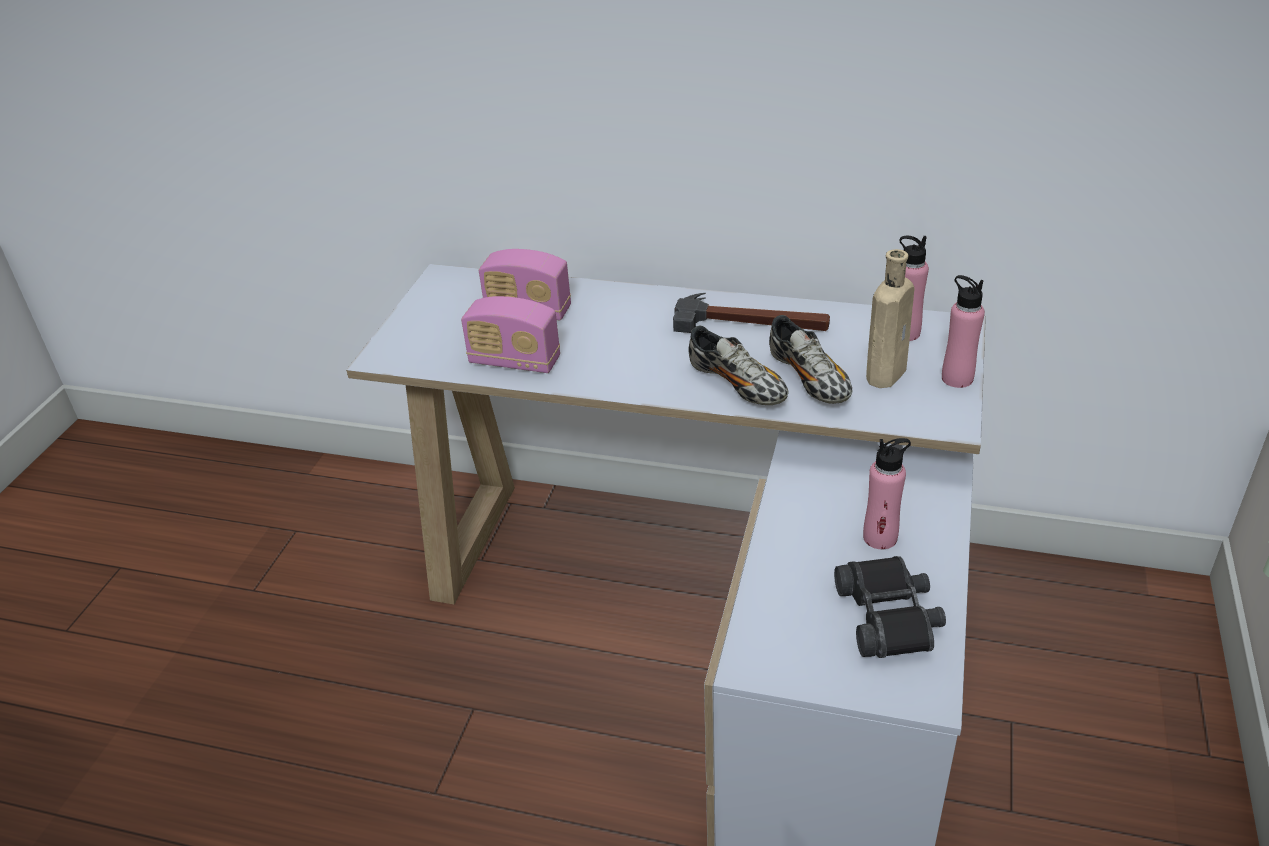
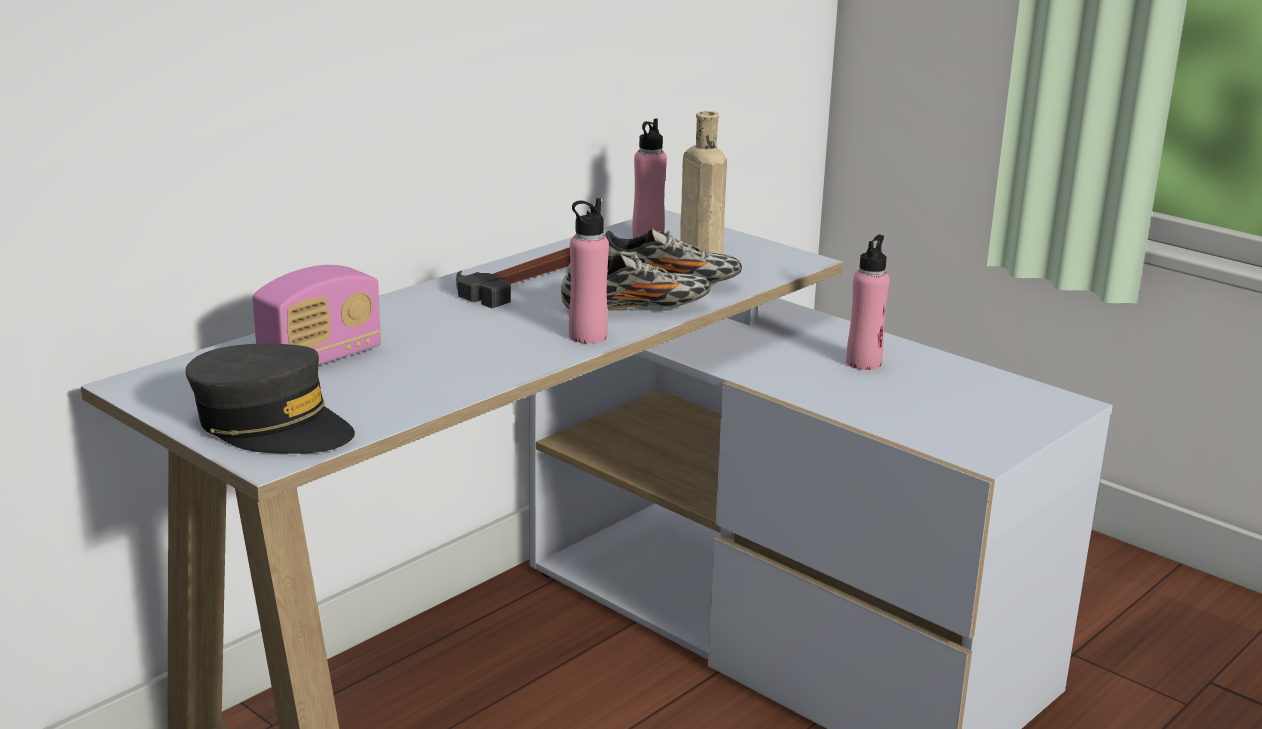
camera: 65 degrees left, 15 degrees down
radio [461,296,560,373] -> none
black binoculars [834,556,946,658] -> none
pink bottle [942,275,985,388] -> pink bottle moved to [569,198,609,344]
none -> grey cap [185,344,355,454]

